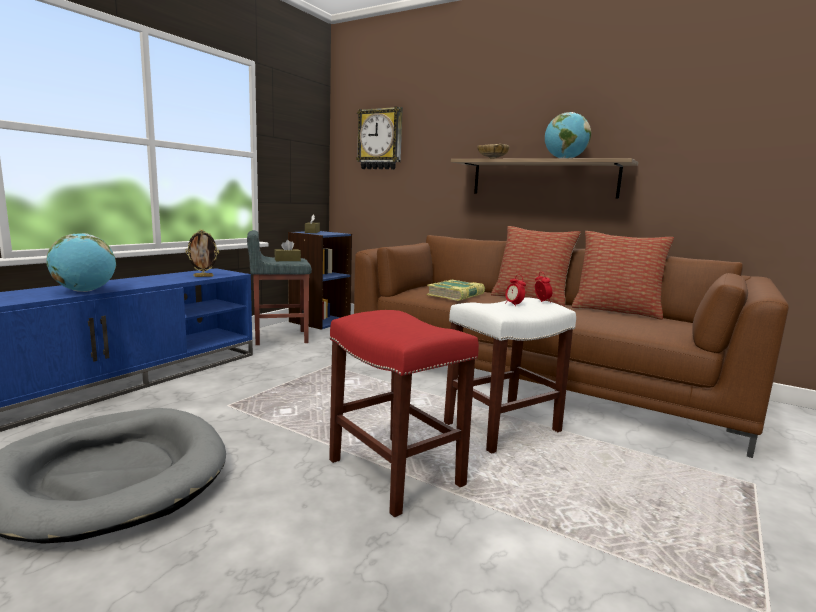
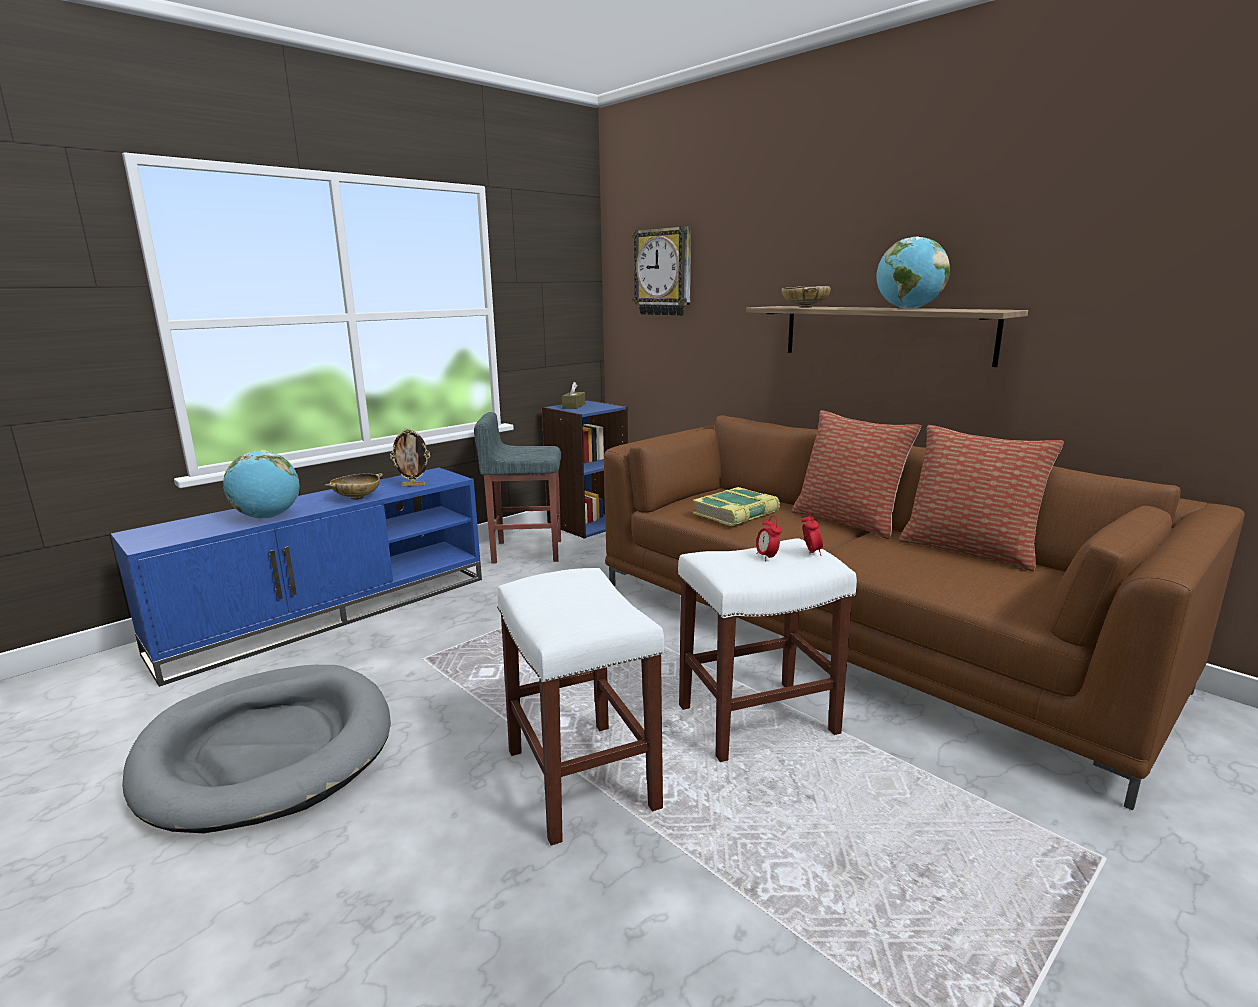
camera: 15 degrees right, 5 degrees up
brown tissue box [274,240,301,261] -> none
red stool [329,310,479,517] -> white stool [497,568,665,846]
none -> beige bowl [326,473,383,500]

